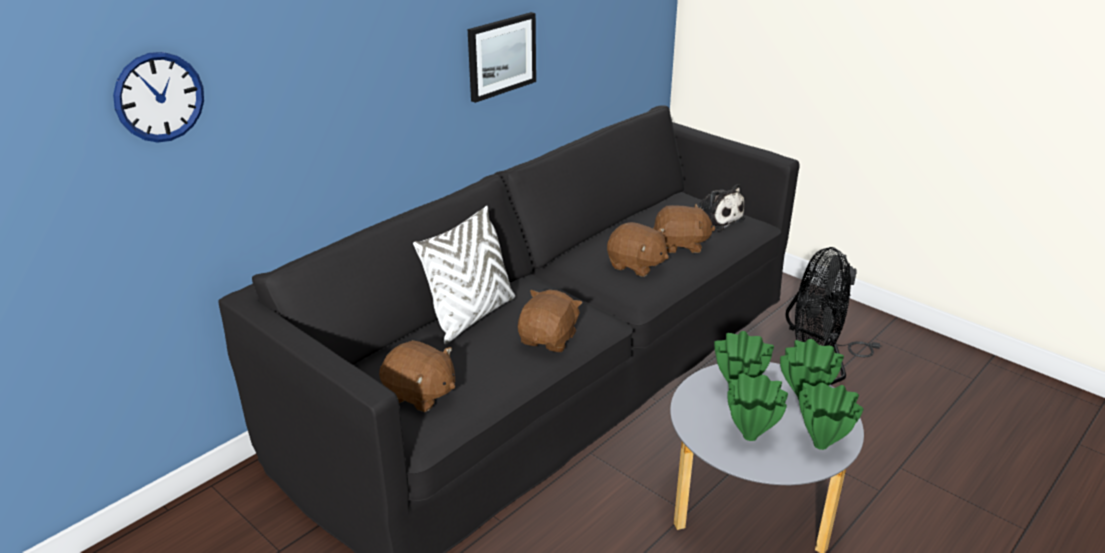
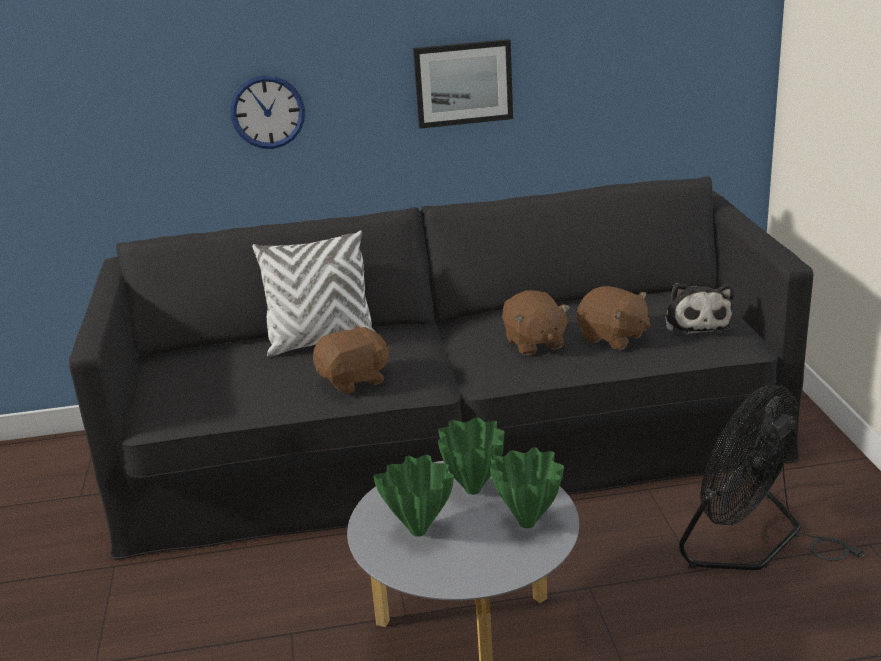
camera: 40 degrees right, 5 degrees down
wall clock [113,52,204,143] -> wall clock moved to [231,75,305,149]
brown plush toy [379,340,455,412] -> none
green vase [799,383,864,450] -> none

